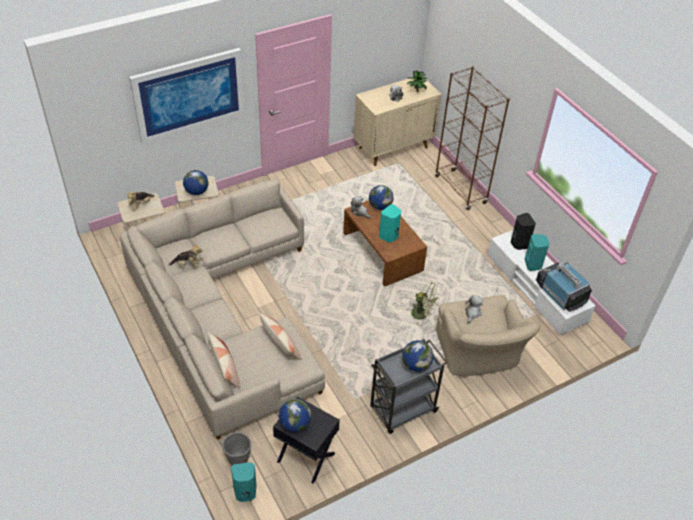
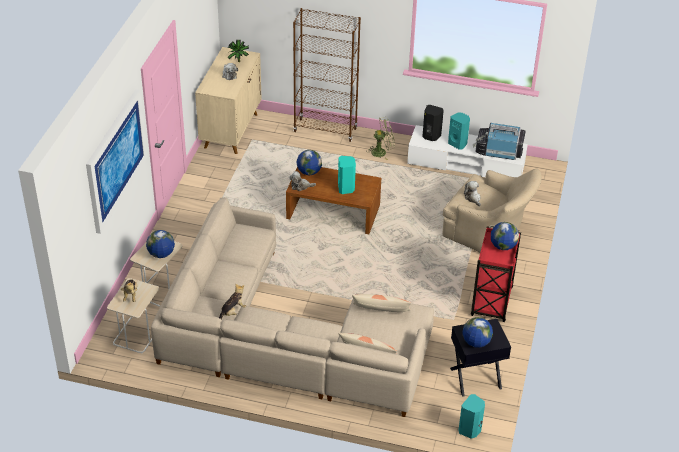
camera: 45 degrees left, 5 degrees down
grey planter [222,432,251,465] -> none
grey cart [370,339,447,434] -> red cart [471,225,521,322]
green fan [411,282,441,325] -> green fan moved to [368,117,395,160]

